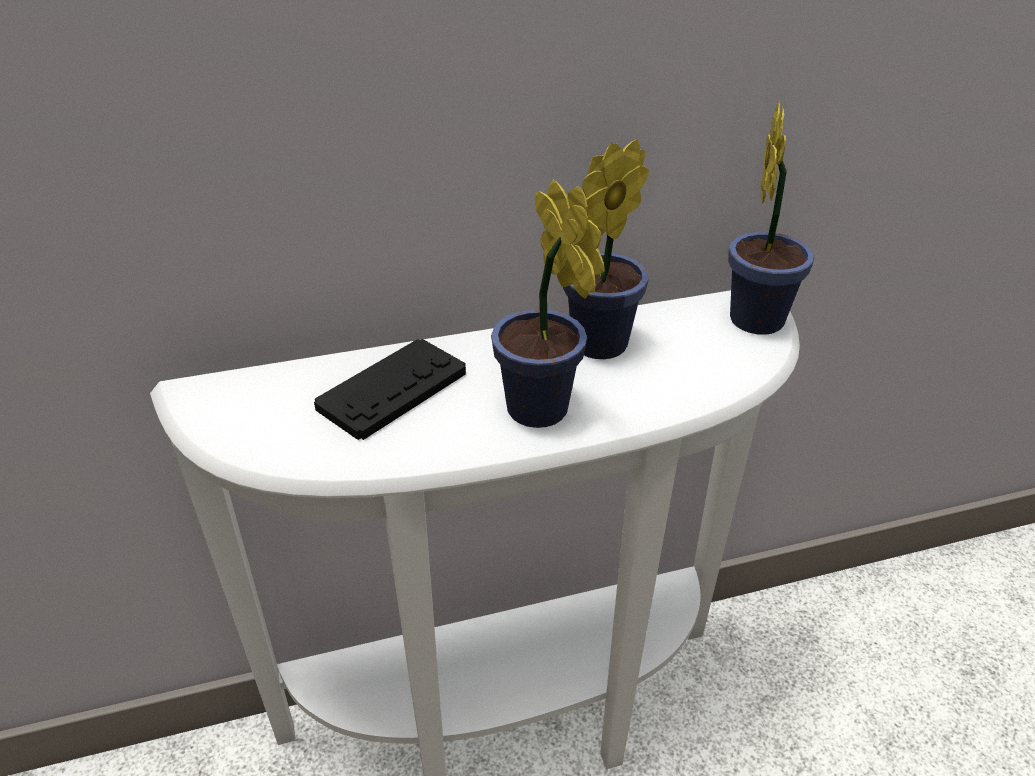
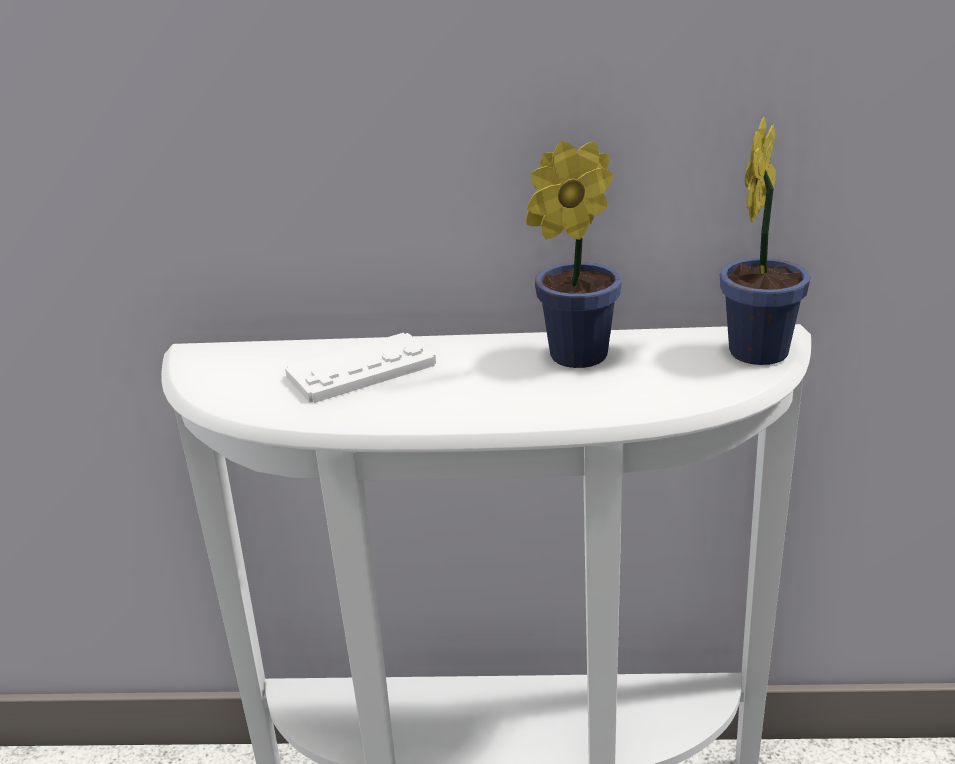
camera: 20 degrees right, 10 degrees down
black game controller [314,339,466,440] -> white game controller [285,333,436,403]
potted plant [491,179,605,428] -> none

